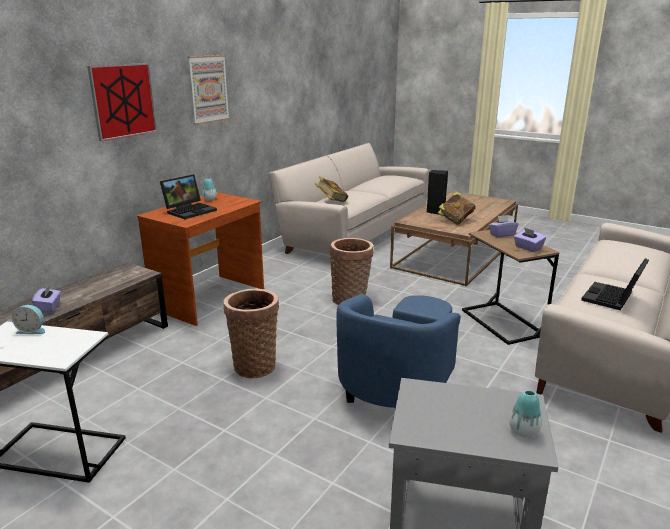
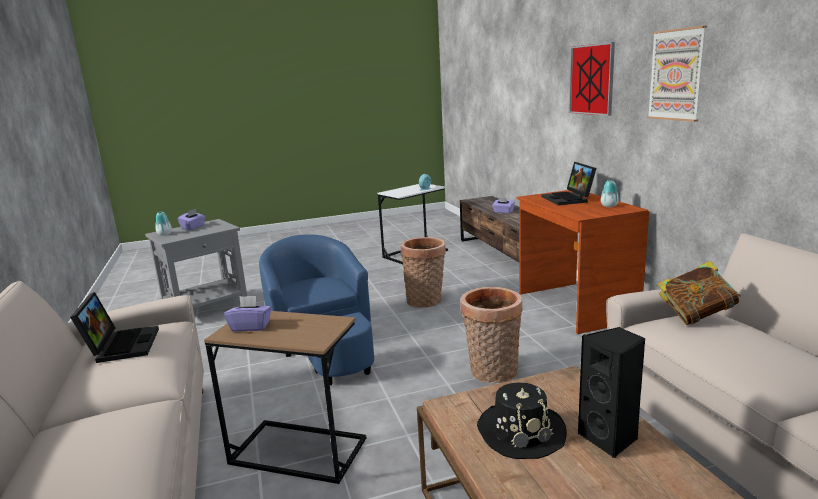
camera: 130 degrees right, 5 degrees down
book [438,191,476,225] -> black hat [477,382,567,459]
purple tissue box [489,215,519,237] -> purple tissue box moved to [178,209,205,230]

